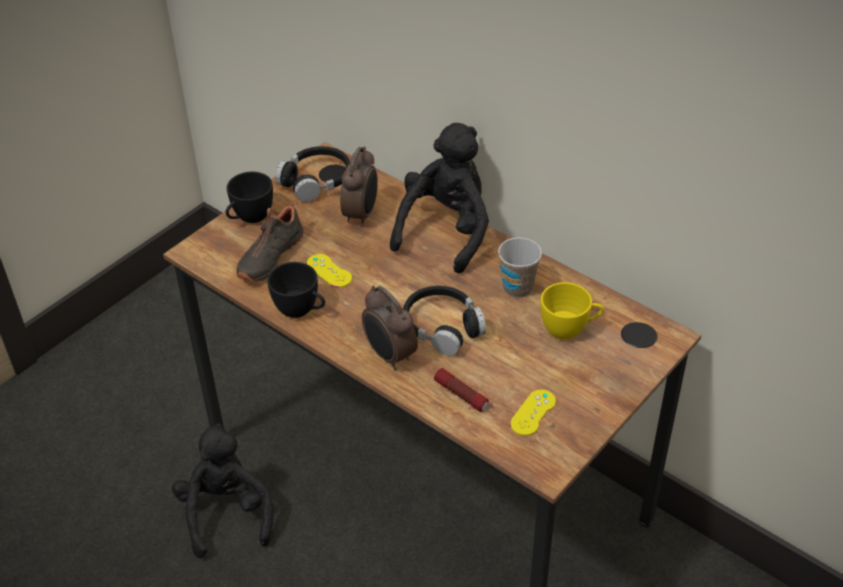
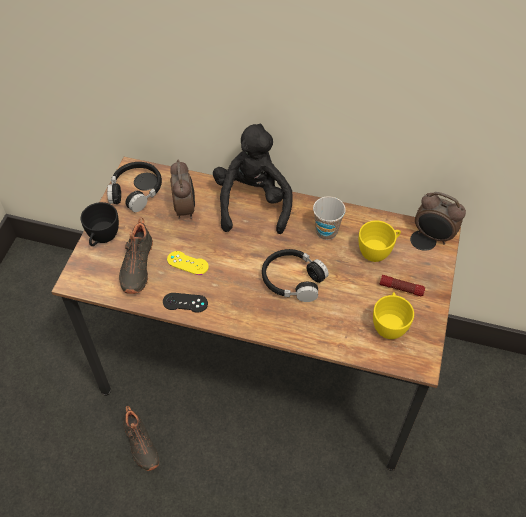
camera: 25 degrees left, 10 degrees up
black plush toy [172,423,273,558] -> black shoe [123,406,159,471]
black cup [267,262,325,318] -> black game controller [163,293,208,313]
alarm clock [362,286,418,370] -> alarm clock moved to [415,192,466,245]
flashlight [434,368,489,412] -> flashlight moved to [379,275,425,297]
yellow game controller [510,390,556,436] -> yellow cup [373,292,414,339]

